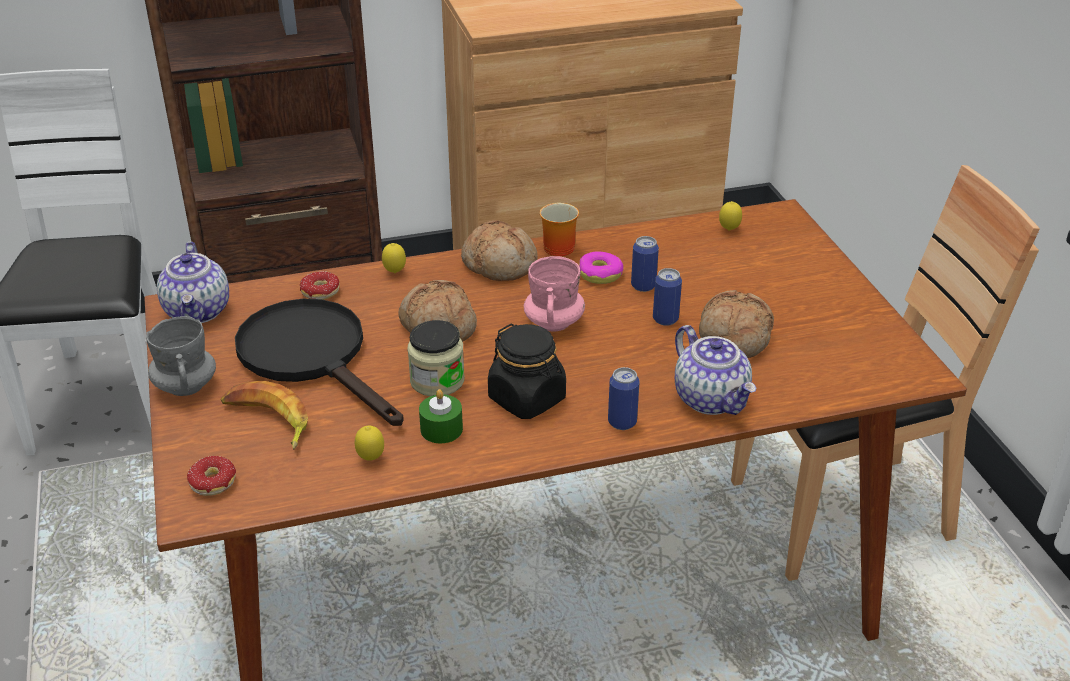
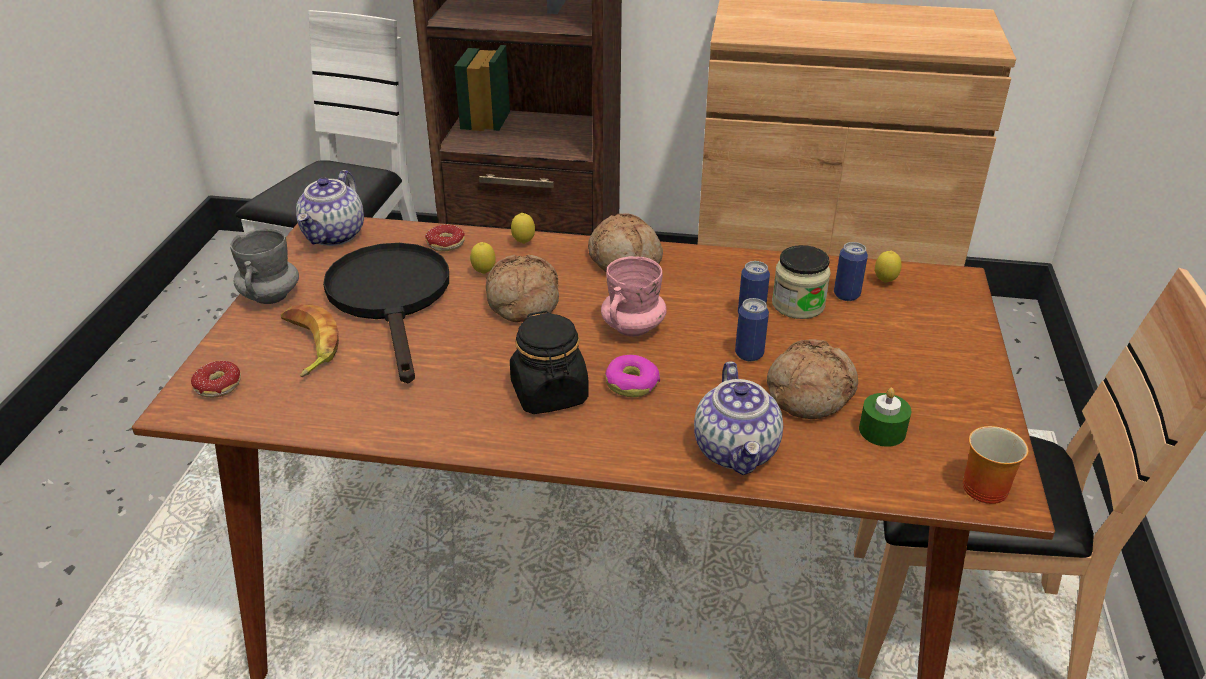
camera: 25 degrees right, 0 degrees up
lemon [355,426,384,461] -> lemon moved to [470,242,496,274]
jar [407,320,465,396] -> jar moved to [772,245,831,319]
green candle [419,389,463,444] -> green candle moved to [859,388,912,447]
mug [540,203,579,256] -> mug moved to [963,426,1028,504]
donut [579,252,623,284] -> donut moved to [605,355,660,397]
can [608,367,640,430] -> can moved to [834,242,868,301]

